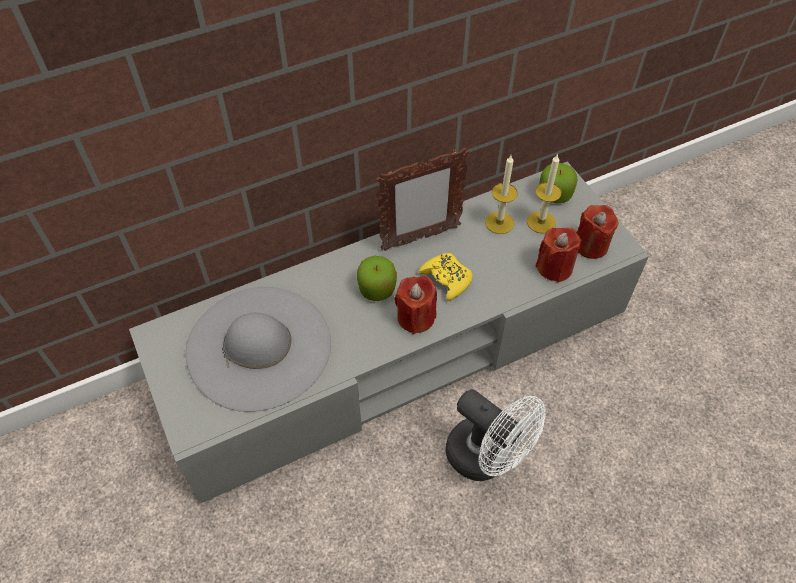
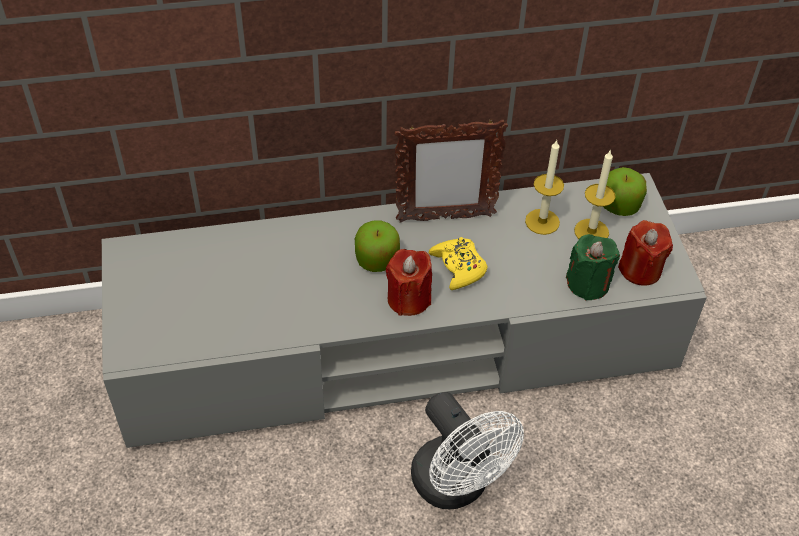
camera: 15 degrees right, 5 degrees down
grey hat [186,287,331,412] -> none
red candle [535,228,581,283] -> green candle [566,234,620,301]

